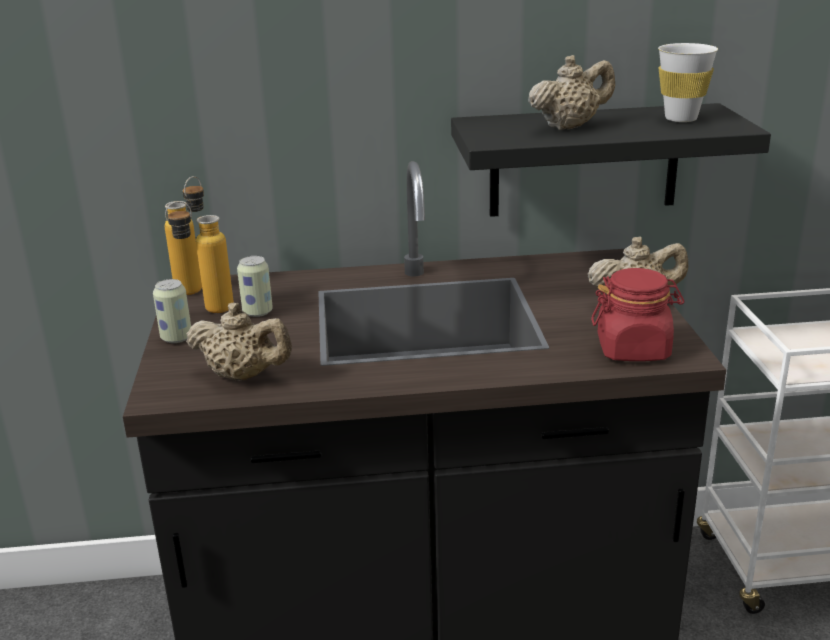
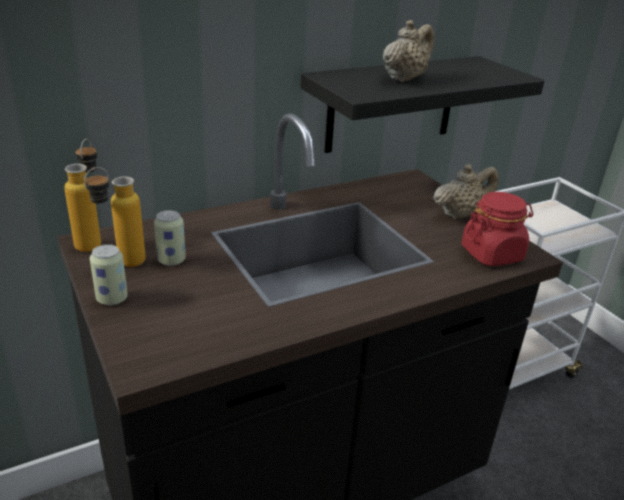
camera: 25 degrees left, 5 degrees up
beige teapot [186,303,292,380] -> none
white cup [658,43,718,122] -> none

